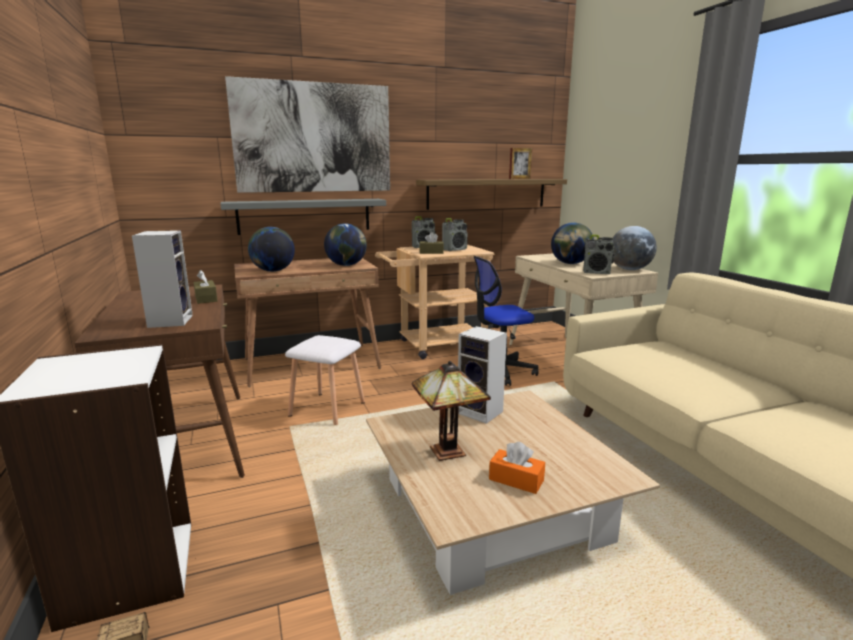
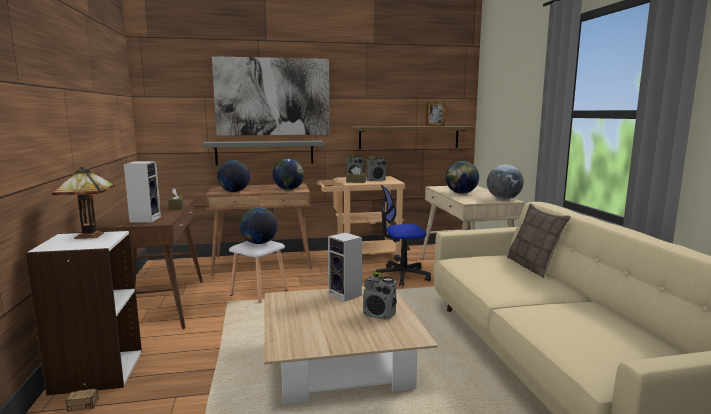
camera: 10 degrees right, 5 degrees down
table lamp [412,361,491,461] -> table lamp moved to [52,166,115,239]
orange tissue box [489,442,545,494] -> none
radio [583,235,614,274] -> radio moved to [363,272,397,320]
none -> globe [240,207,278,244]
none -> pillow [507,203,571,278]

